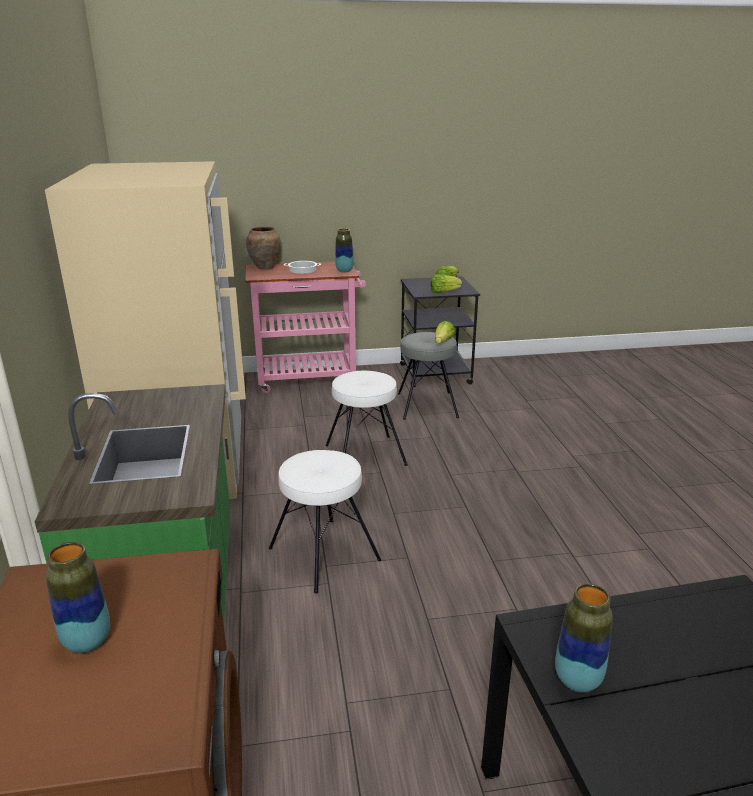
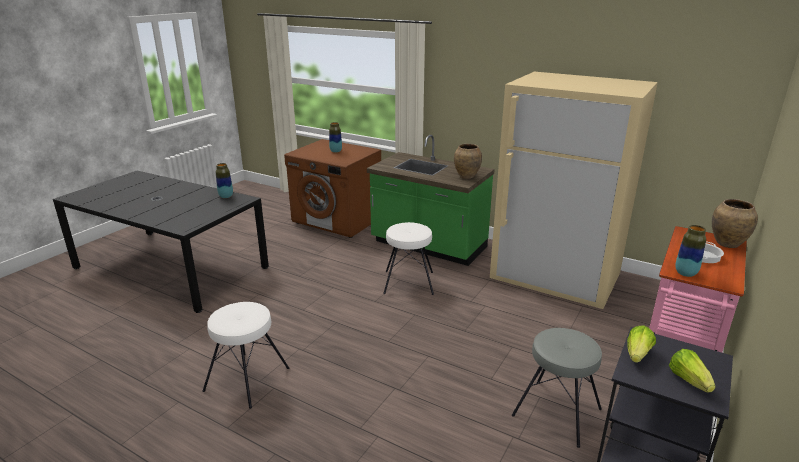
camera: 130 degrees right, 0 degrees up
white stool [325,371,408,466] -> white stool moved to [202,302,289,409]
lettuce [435,321,455,343] -> none
none -> brown vase [454,144,482,179]

